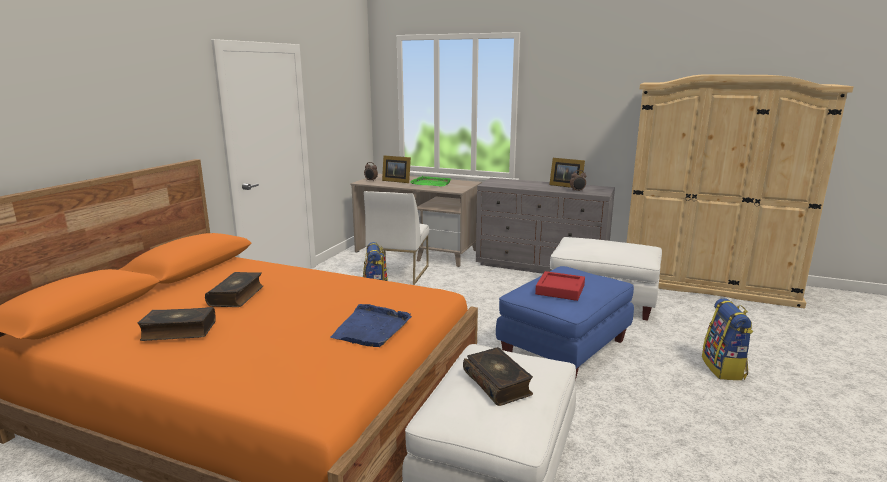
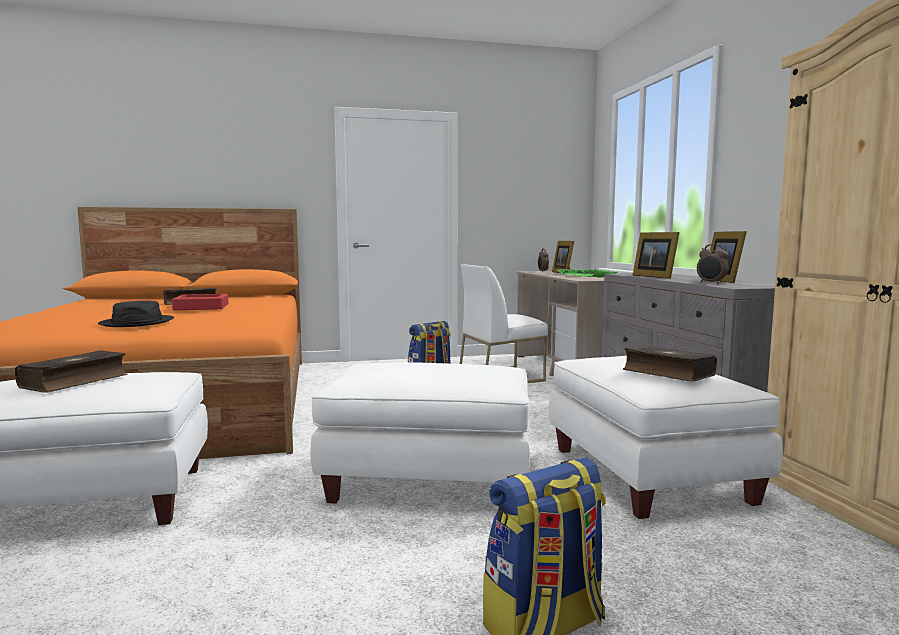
camera: 55 degrees right, 10 degrees down
book [138,307,216,341] -> book moved to [623,345,717,382]
blue tray [330,304,412,347] -> black hat [98,301,174,327]
blue ottoman [496,266,634,381] -> white ottoman [310,362,530,503]
red tray [535,271,585,301] -> red tray moved to [172,294,229,310]
none -> picture frame [633,232,680,279]

